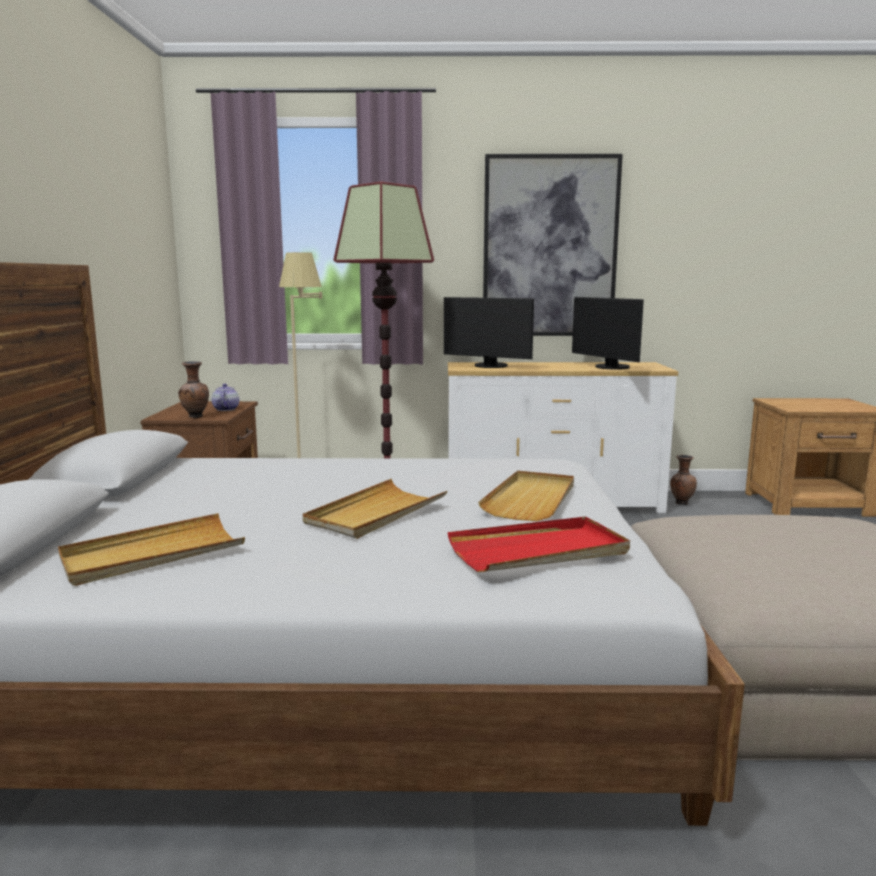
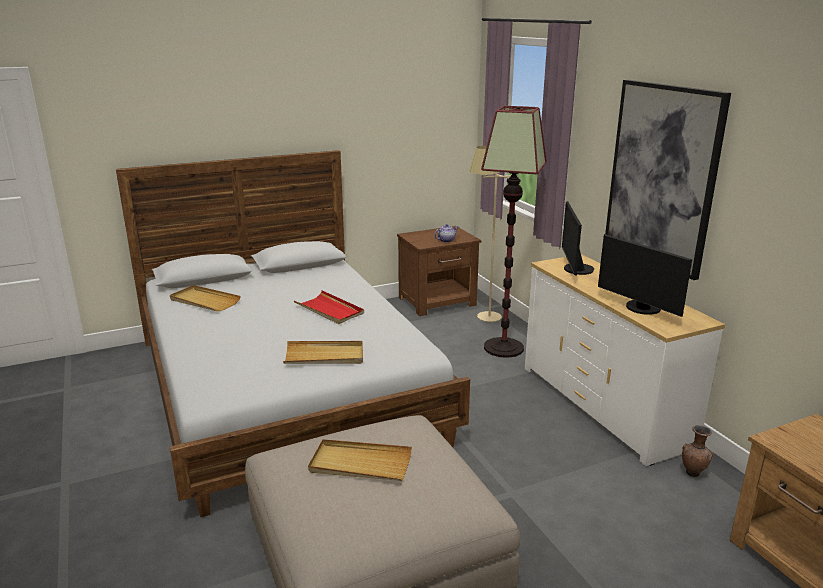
camera: 65 degrees right, 10 degrees up
brown vase [178,361,209,419] -> none
beige tray [303,479,447,539] -> beige tray moved to [308,439,412,481]
red tray [448,516,630,572] -> red tray moved to [294,290,364,324]
monitor [572,297,644,370] -> monitor turned 75 degrees counterclockwise [598,234,692,317]

